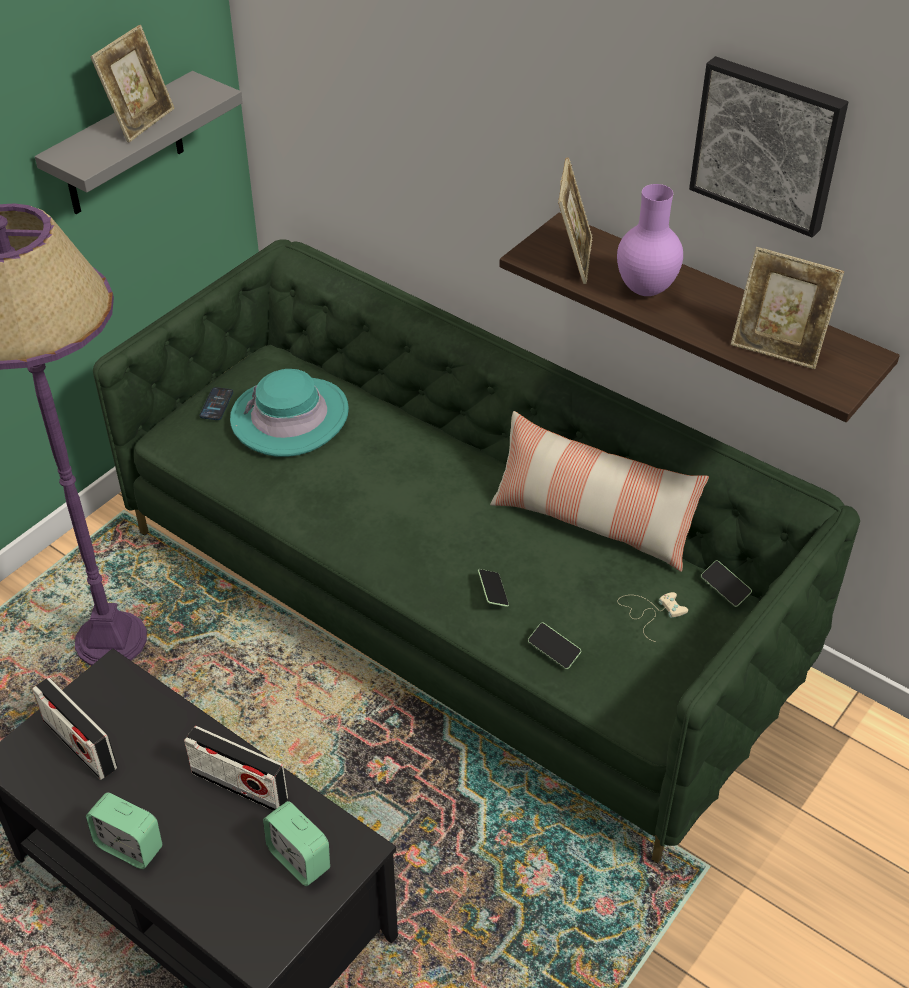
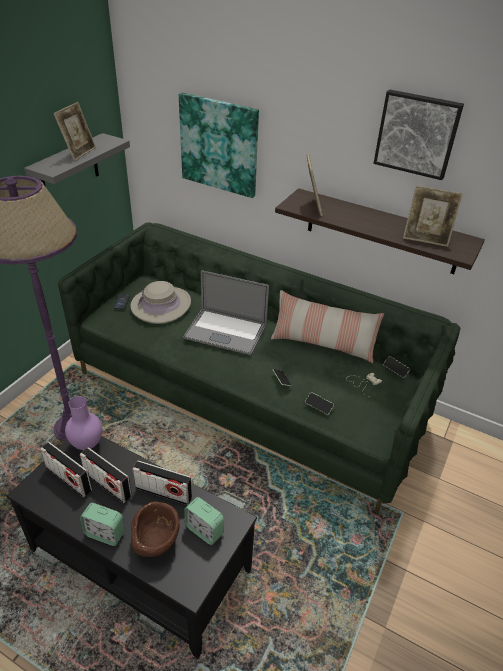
camera: 10 degrees left, 5 degrees down
turquoise hat [230,369,349,457] -> beige hat [130,281,191,324]
purple vase [617,184,683,296] -> purple vase moved to [65,396,102,450]
none -> radio [80,447,132,503]
none -> brown bowl [131,501,180,557]
none -> picture [179,93,259,198]
none -> laptop [183,270,269,355]

